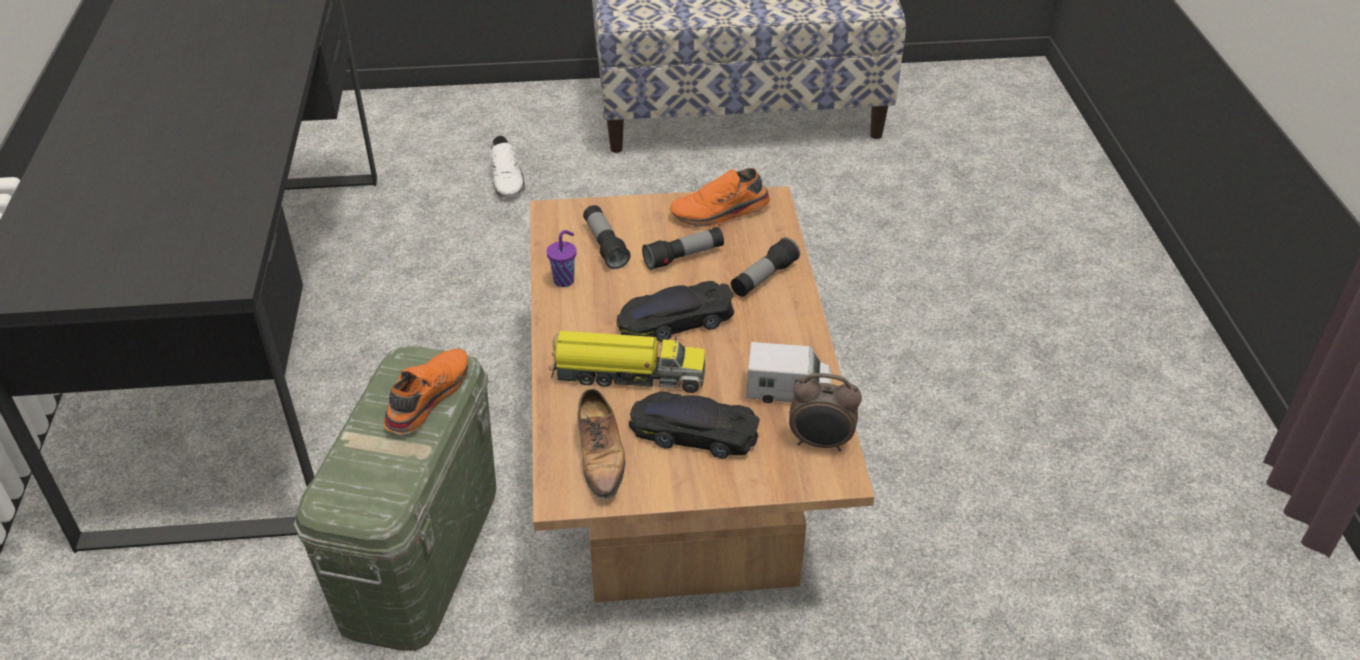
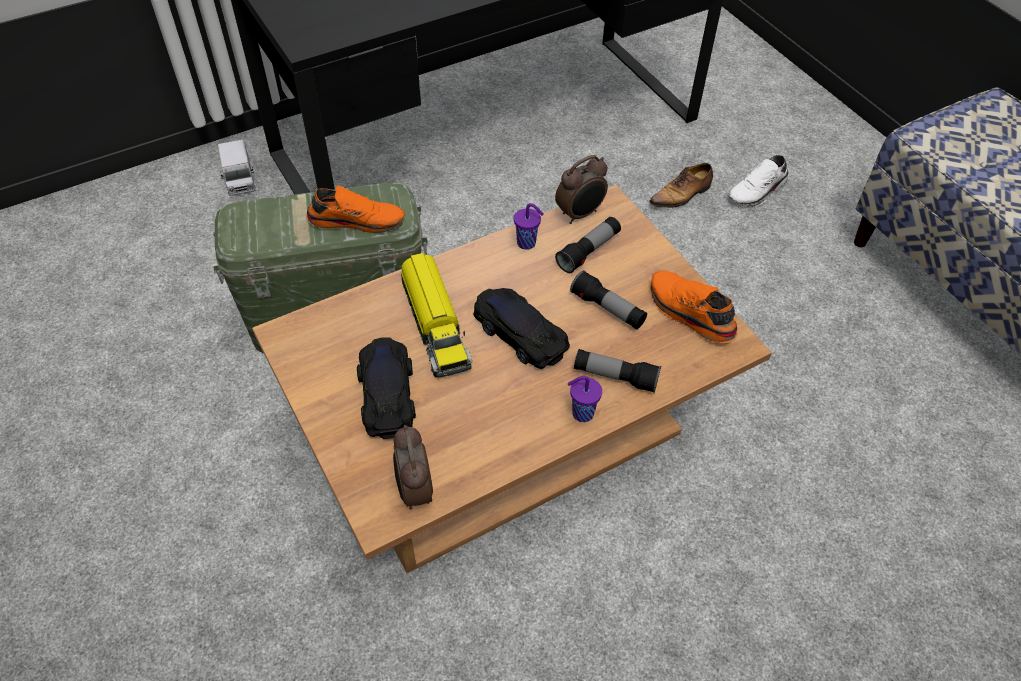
camera: 65 degrees right, 10 degrees up
shoe [577,388,625,499] -> shoe moved to [649,163,713,208]
toy truck [746,342,831,403] -> toy truck moved to [218,140,255,196]
none -> alarm clock [555,155,608,224]
none -> purple cup [568,376,602,422]

